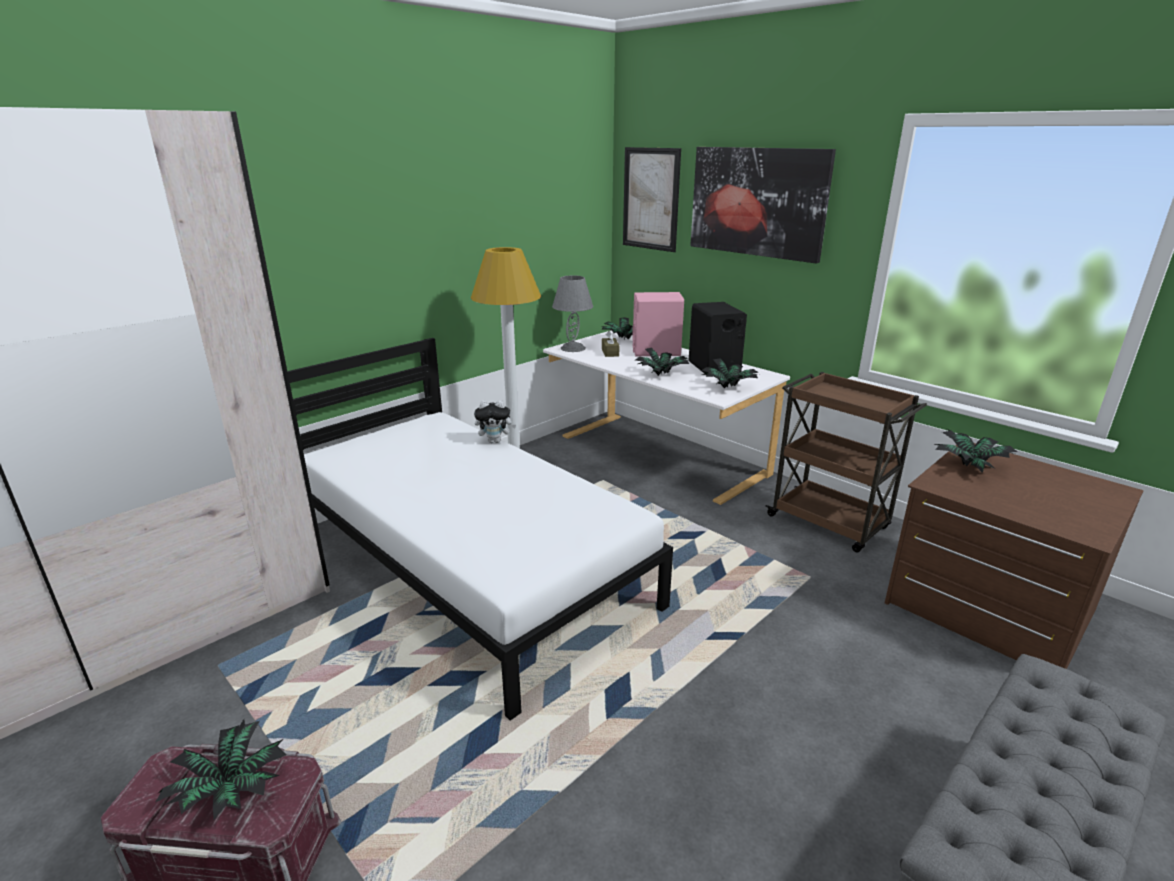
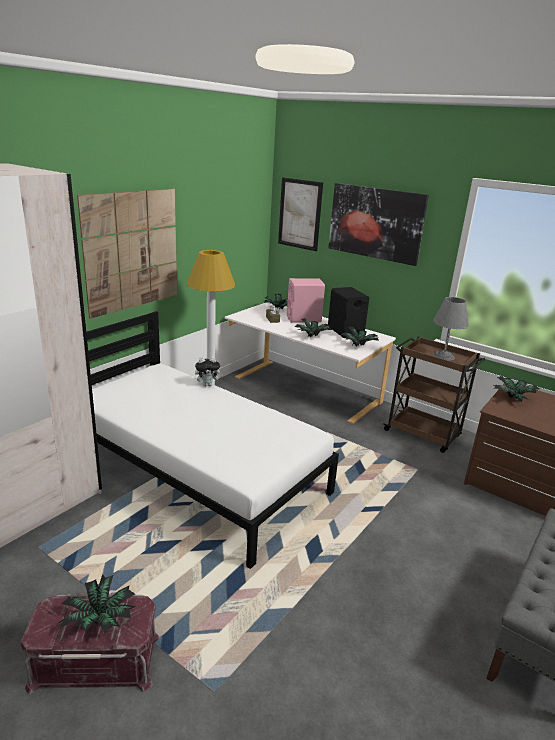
camera: 10 degrees left, 0 degrees up
grey table lamp [552,275,593,352] -> grey table lamp moved to [433,297,469,361]
none -> picture [77,189,177,319]

